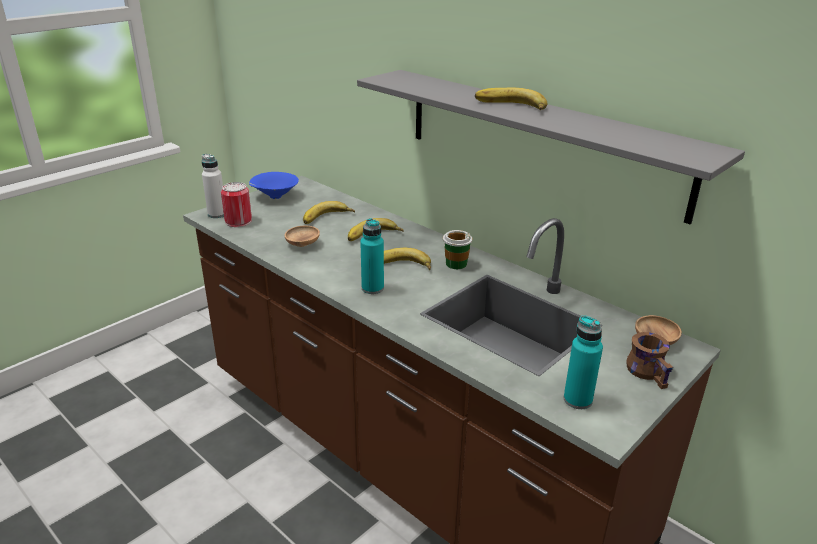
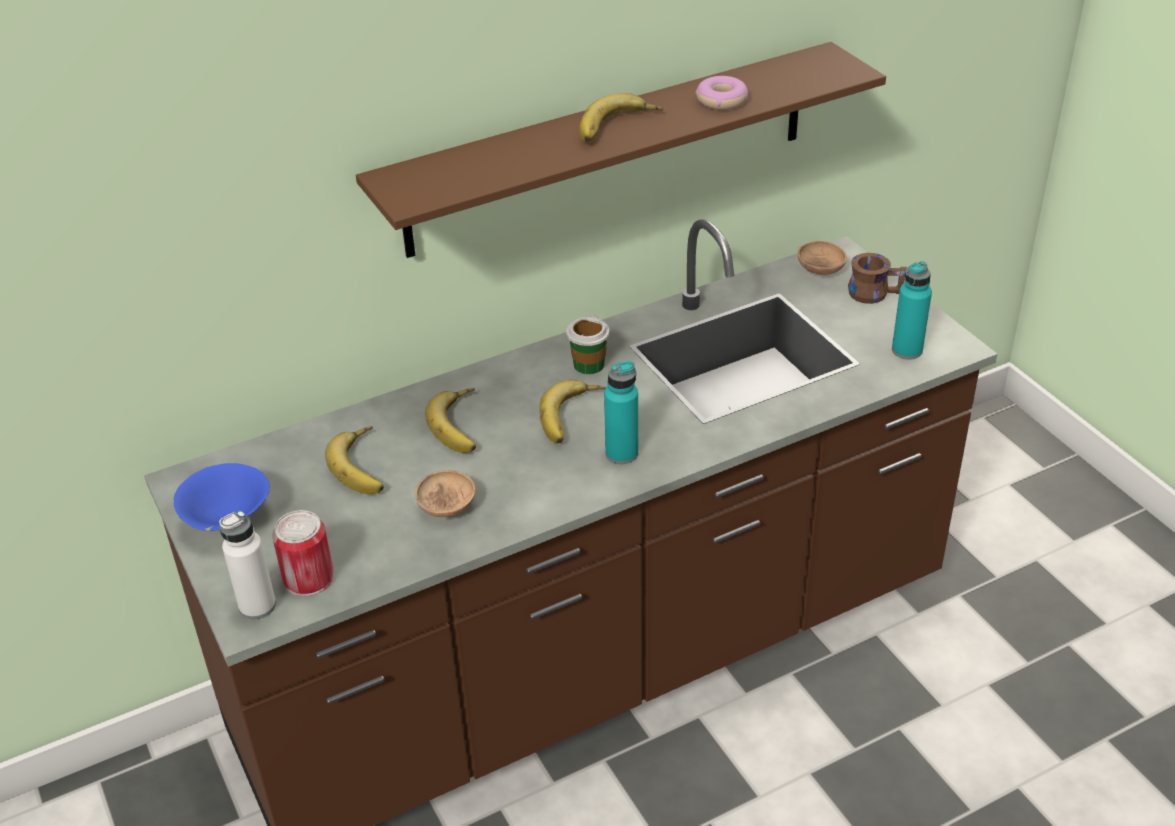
camera: 70 degrees left, 10 degrees up
grey shelf [357,70,745,224] -> brown shelf [356,42,886,258]
none -> donut [696,76,748,110]

